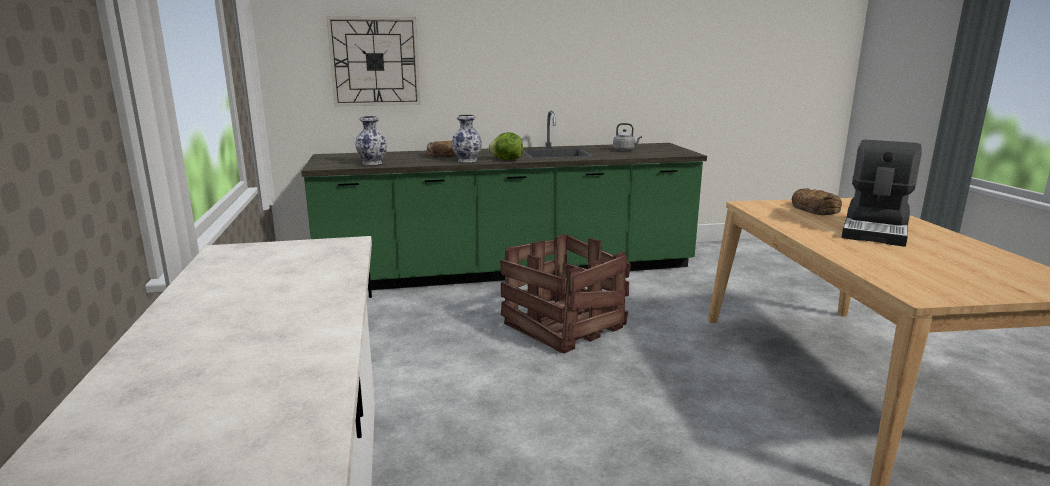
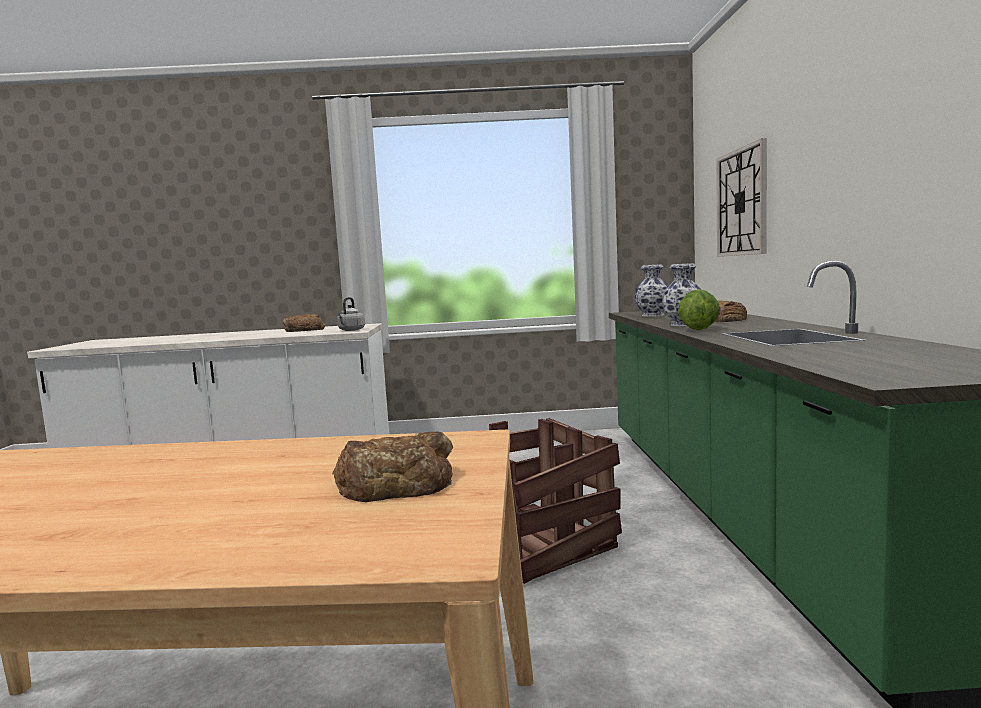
camera: 100 degrees right, 10 degrees down
grey kettle [613,123,642,151] -> grey kettle moved to [337,297,365,331]
coffee machine [841,139,922,247] -> none
none -> bread [282,314,325,332]

